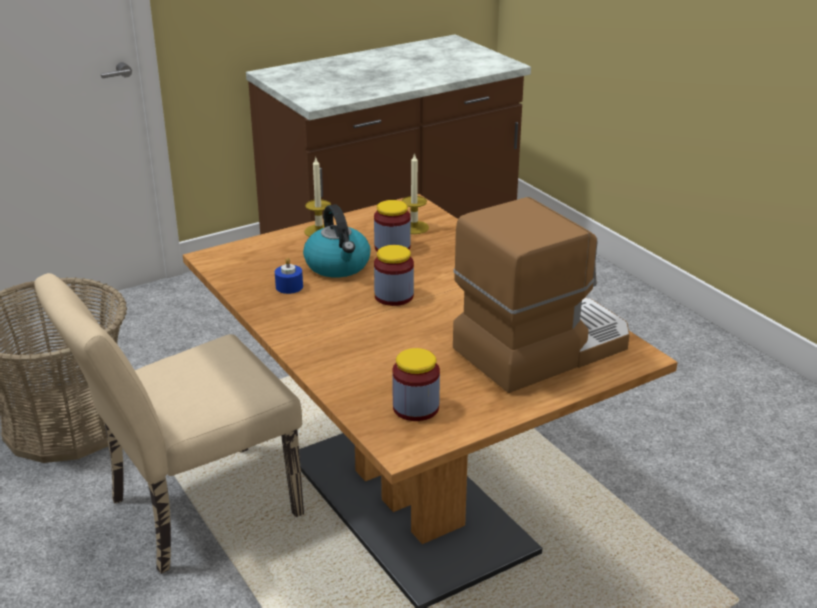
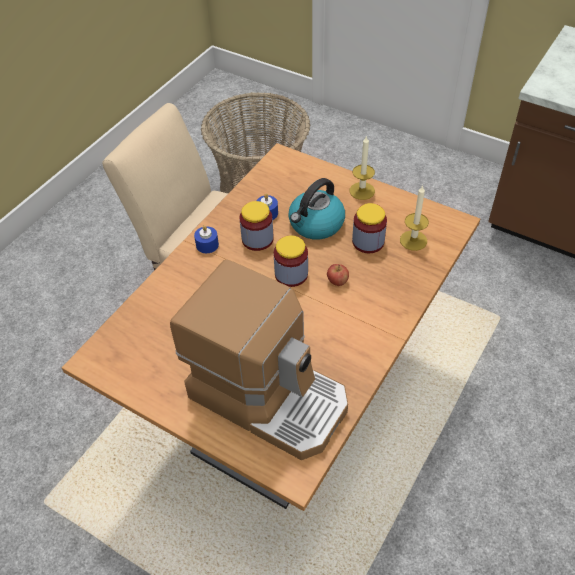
camera: 65 degrees right, 20 degrees up
jar [392,348,440,421] -> jar moved to [239,201,274,251]
none -> blue candle [194,225,219,253]
none -> apple [327,264,349,286]

